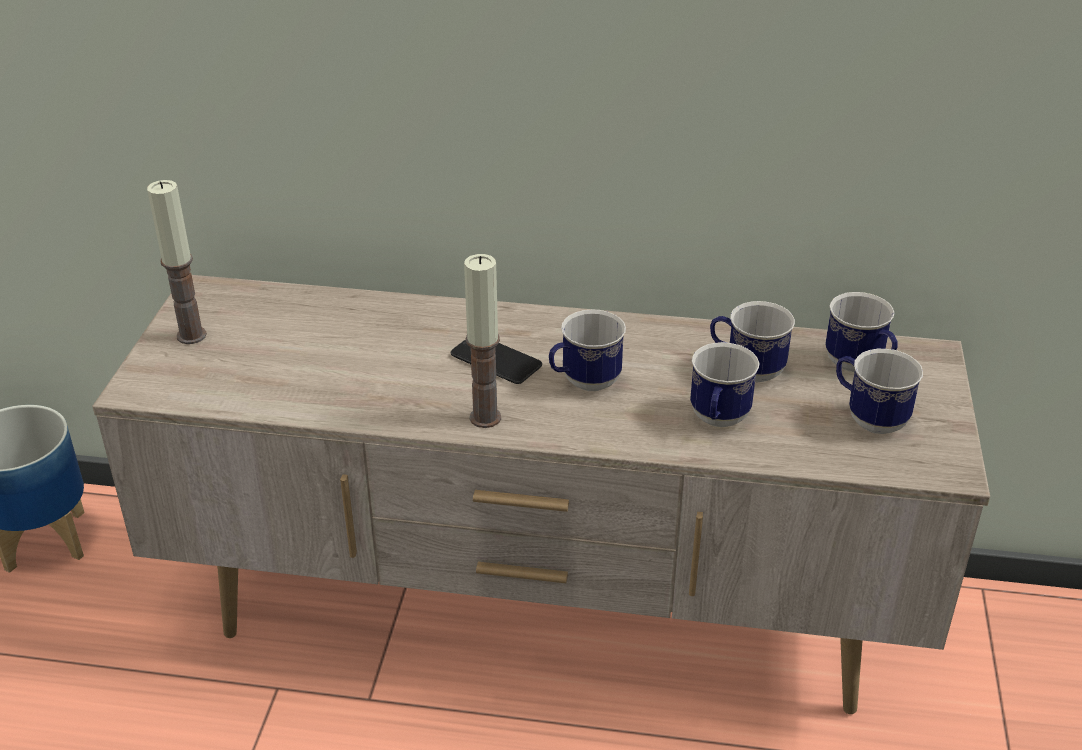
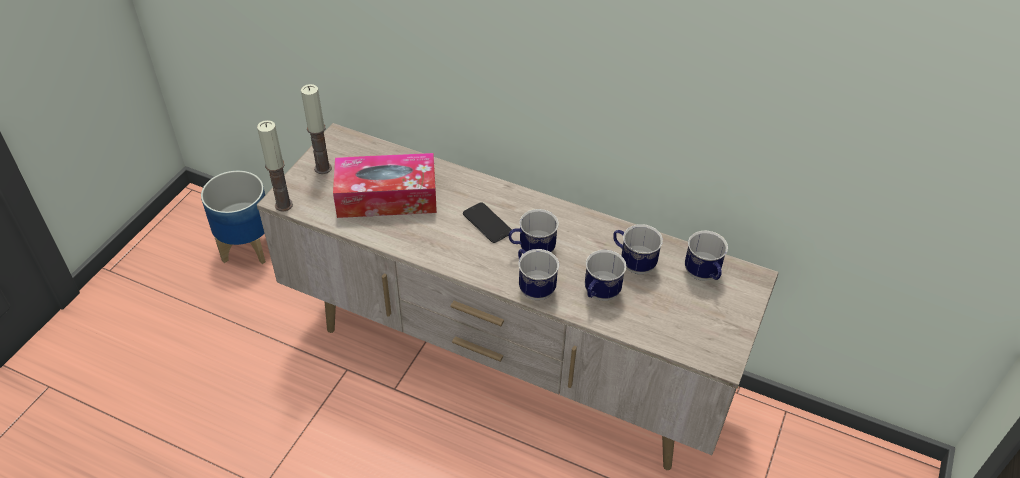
camera: 15 degrees right, 10 degrees up
candle [464,254,501,428] -> candle moved to [257,120,293,211]
mug [836,349,923,434] -> mug moved to [518,249,559,300]
none -> tissue box [333,153,437,218]

